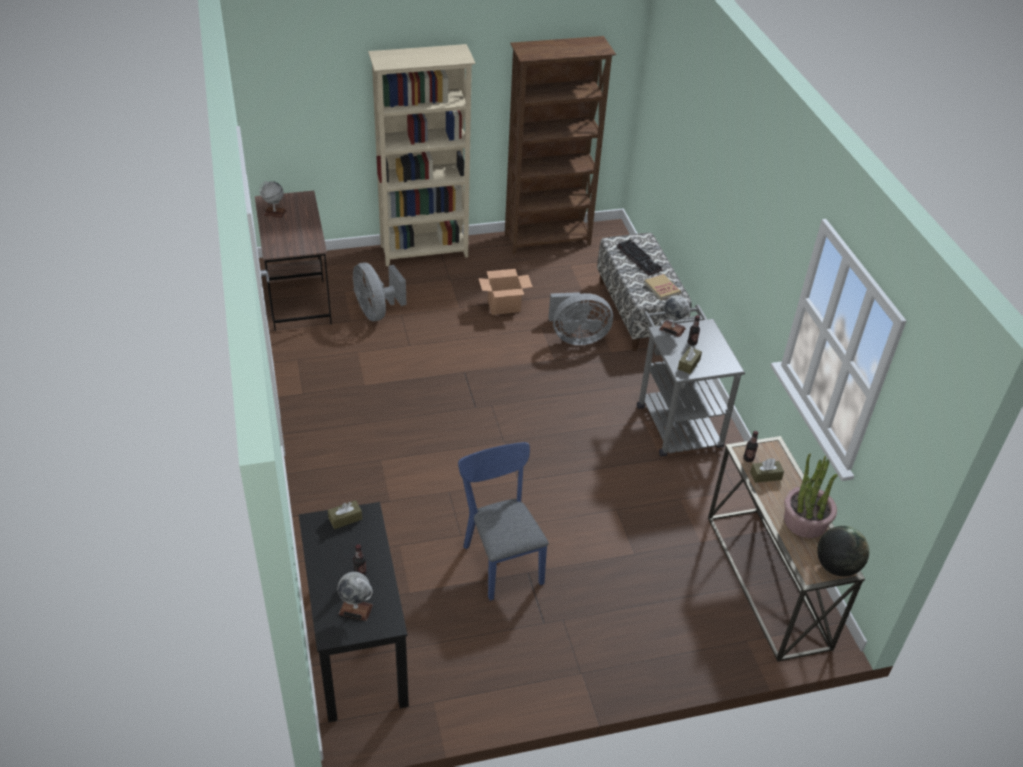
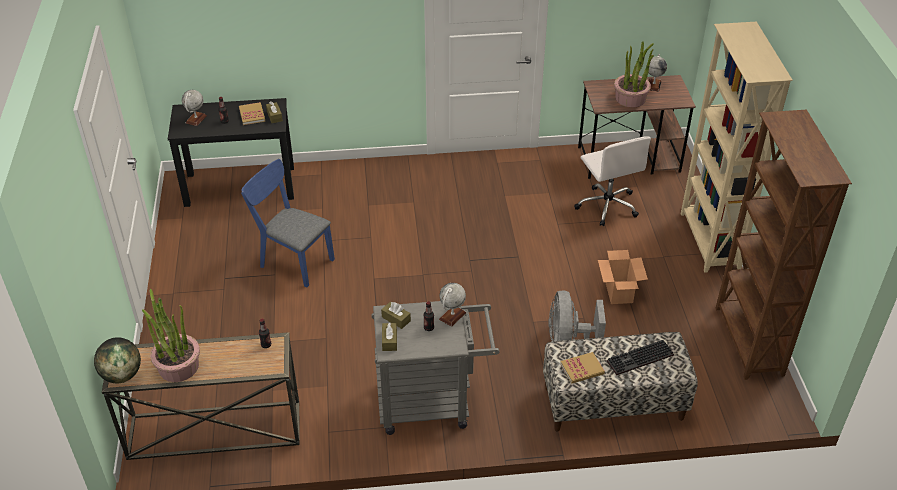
camera: 100 degrees right, 0 degrees up
grey fan [353,263,407,321] -> white office chair [574,136,651,226]
blue chair [458,442,549,601] -> blue chair turned 135 degrees counterclockwise [241,159,335,287]
brown tissue box [750,458,784,483] -> brown tissue box moved to [382,322,397,351]
none -> book [239,102,265,125]
none -> potted plant [614,41,654,107]

